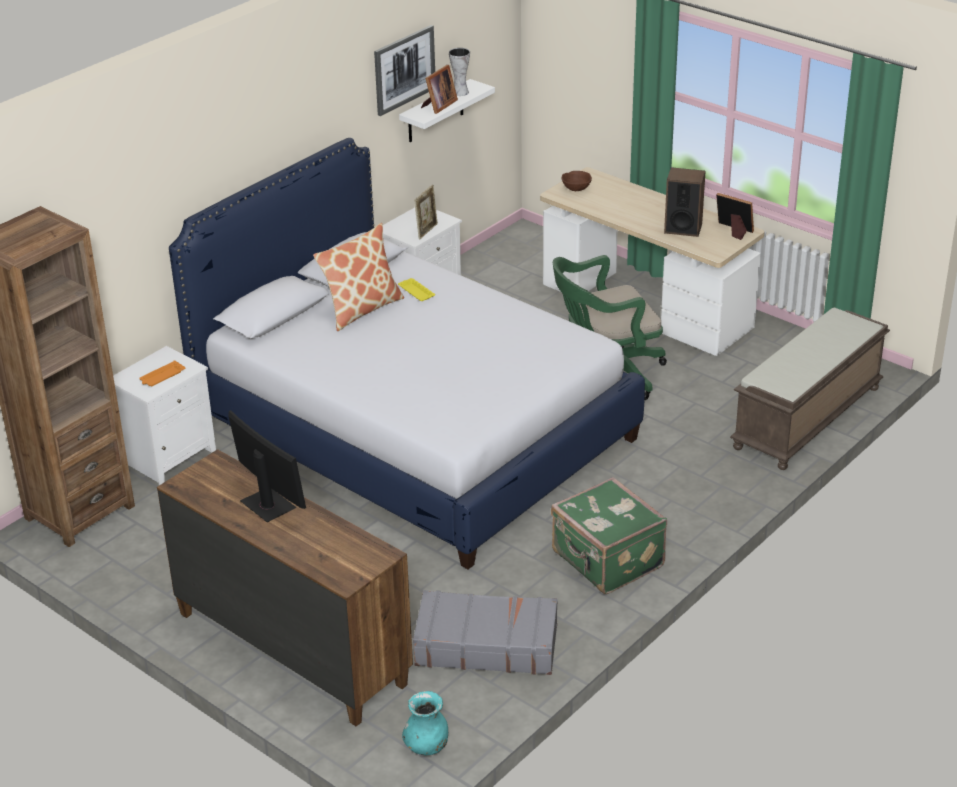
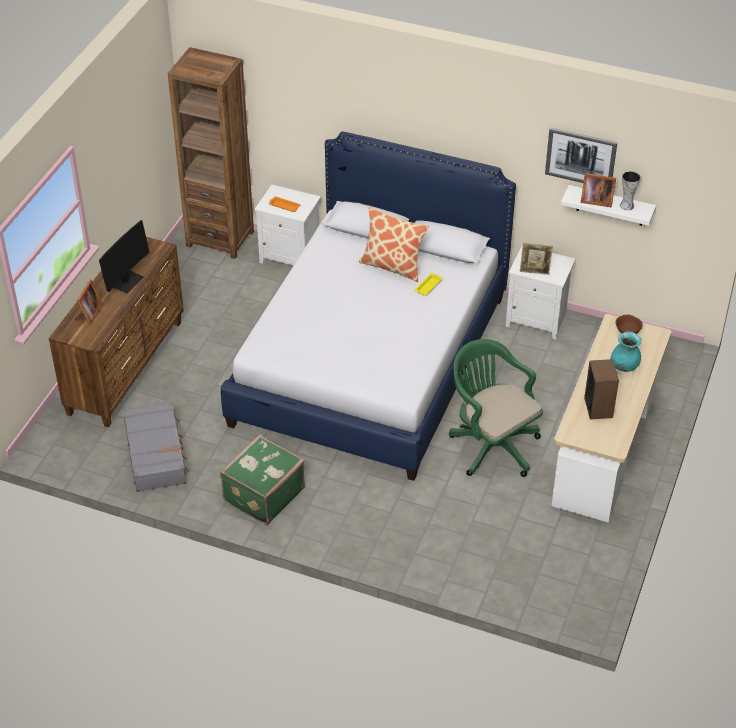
camera: 70 degrees right, 10 degrees up
turquoise vase [402,691,448,755] -> turquoise vase moved to [611,332,642,372]
picture frame [716,193,754,240] -> picture frame moved to [75,280,103,325]
brown bench [730,308,890,470] -> none

